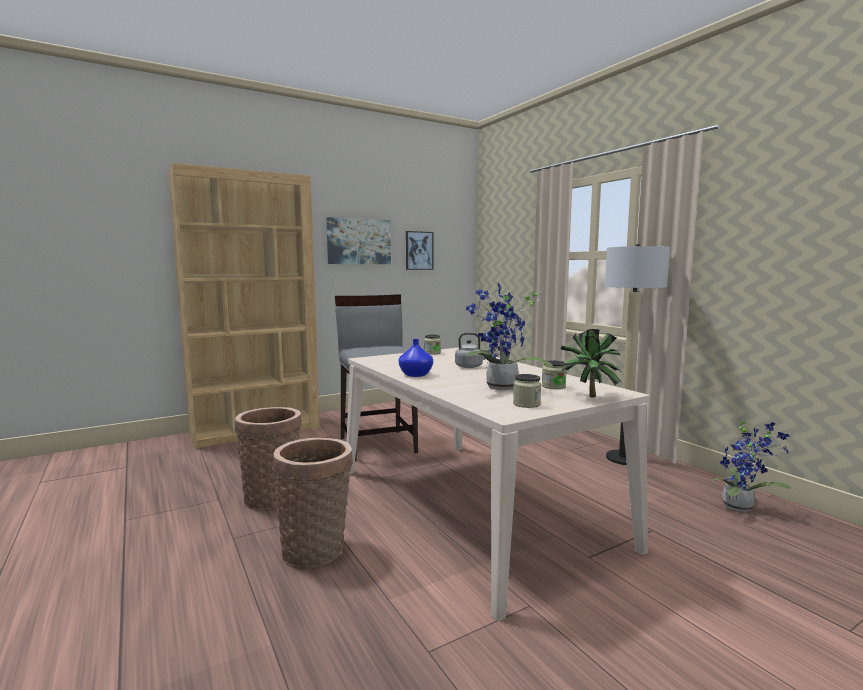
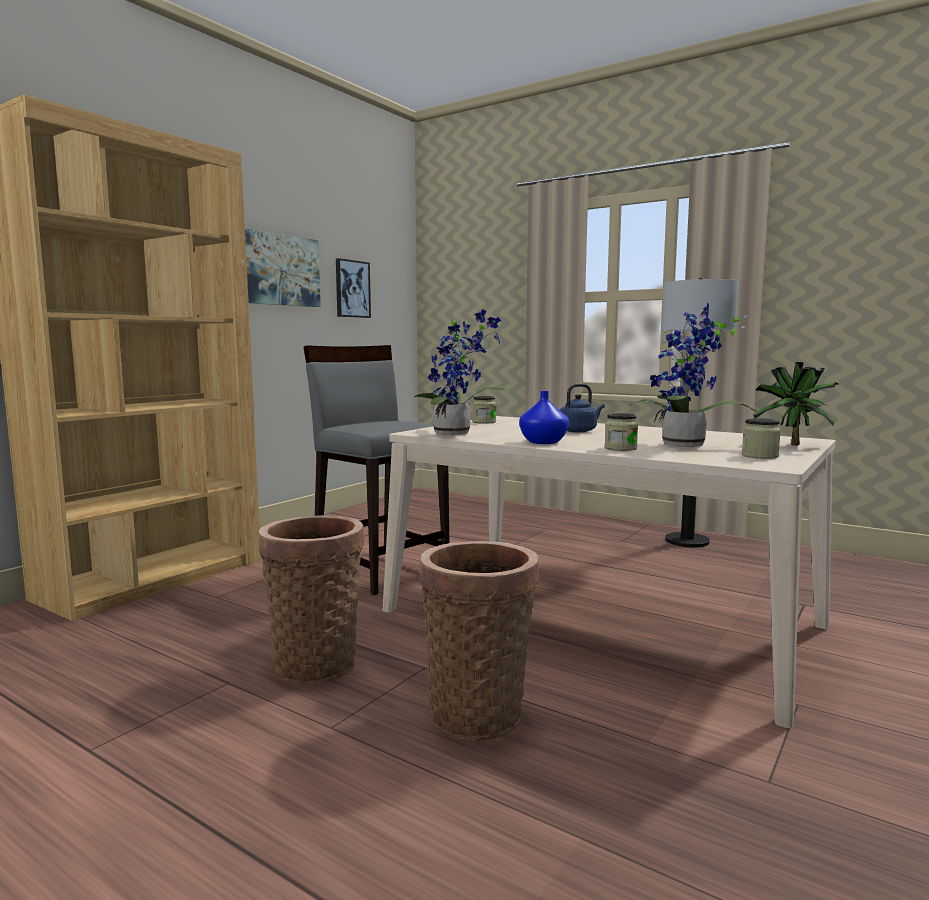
camera: 25 degrees left, 0 degrees up
grey kettle [455,332,490,368] -> blue kettle [560,384,605,433]
jar [542,360,567,389] -> jar moved to [605,413,638,451]
potted plant [710,419,791,512] -> potted plant moved to [414,309,507,435]

